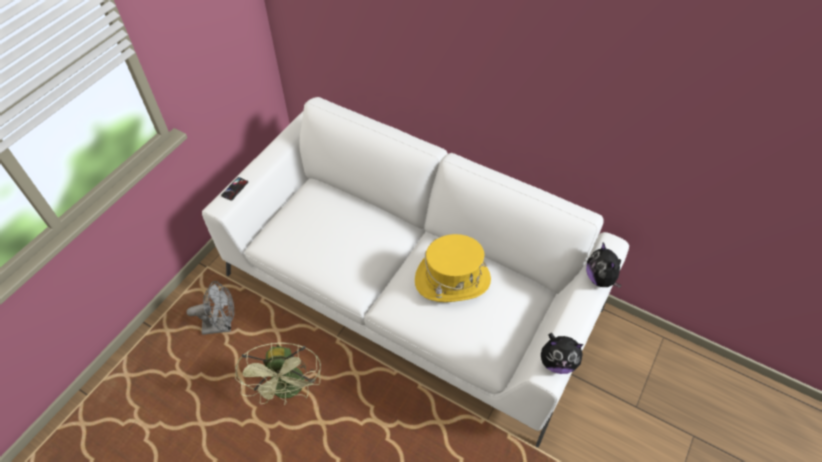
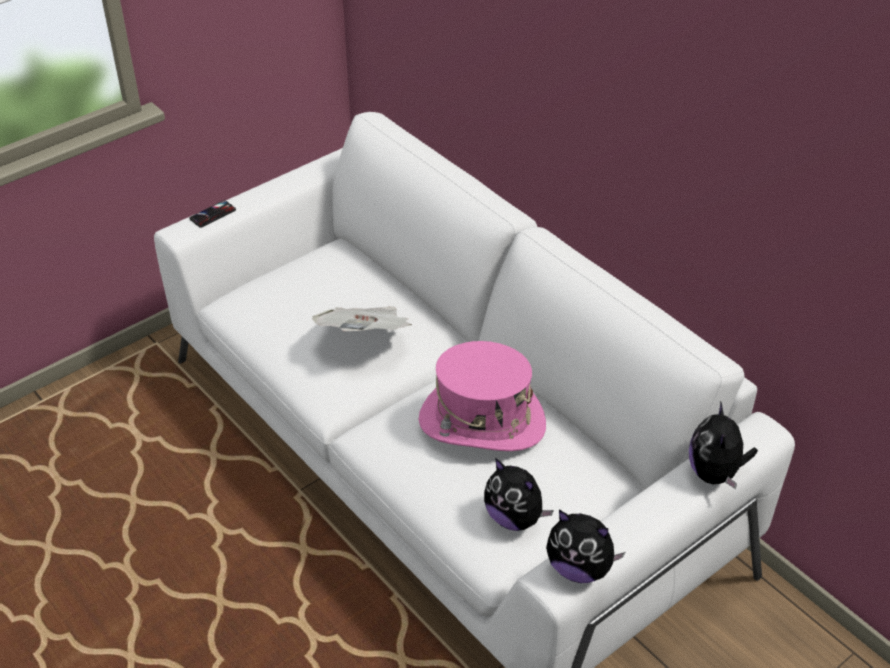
camera: 20 degrees right, 10 degrees down
grey fan [187,281,234,335] -> none
green fan [235,343,321,405] -> none
yellow hat [415,234,491,302] -> pink hat [419,341,546,451]
none -> newspaper [312,306,412,331]
none -> plush toy [484,458,554,531]

